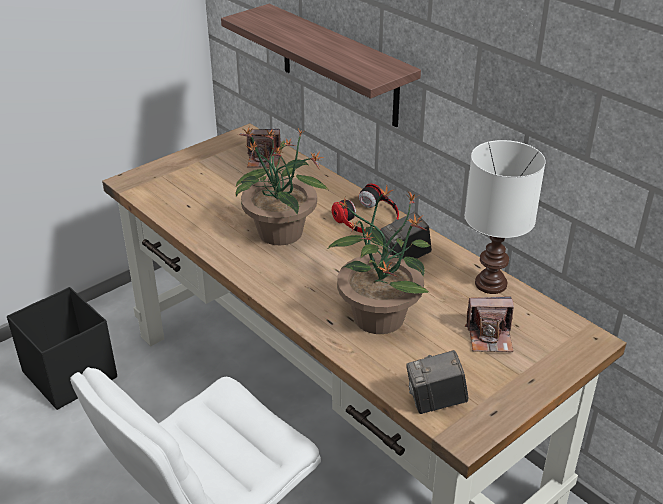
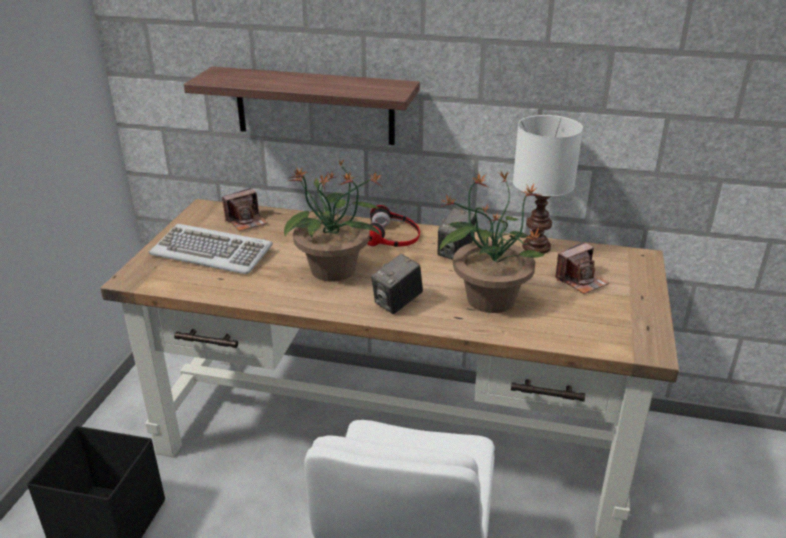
camera: 35 degrees left, 5 degrees down
camera [406,350,468,414] -> camera moved to [371,254,423,314]
none -> keyboard [149,224,273,274]

